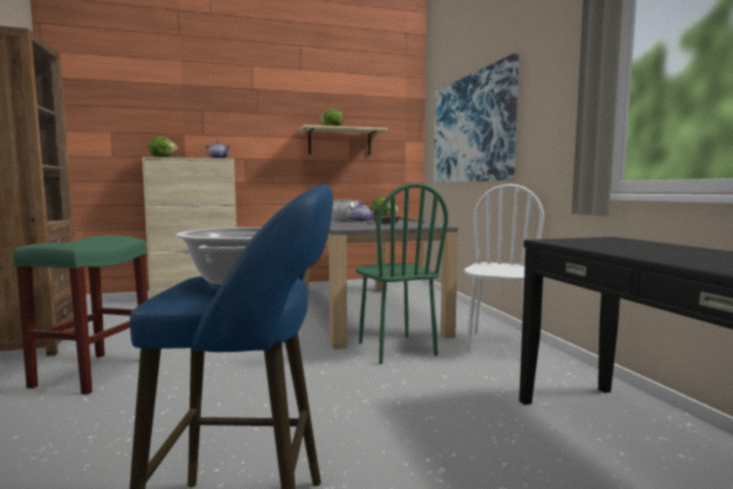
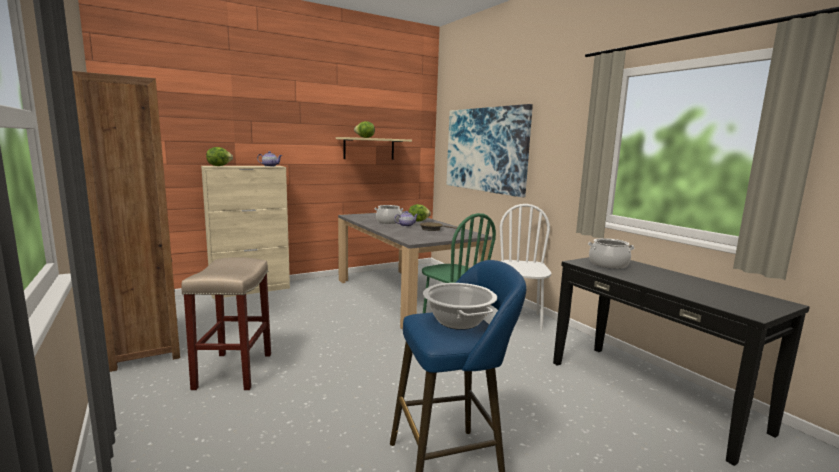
camera: 15 degrees left, 5 degrees up
green stool [13,235,148,395] -> beige stool [181,257,271,390]
none -> cooking pot [588,238,634,269]

